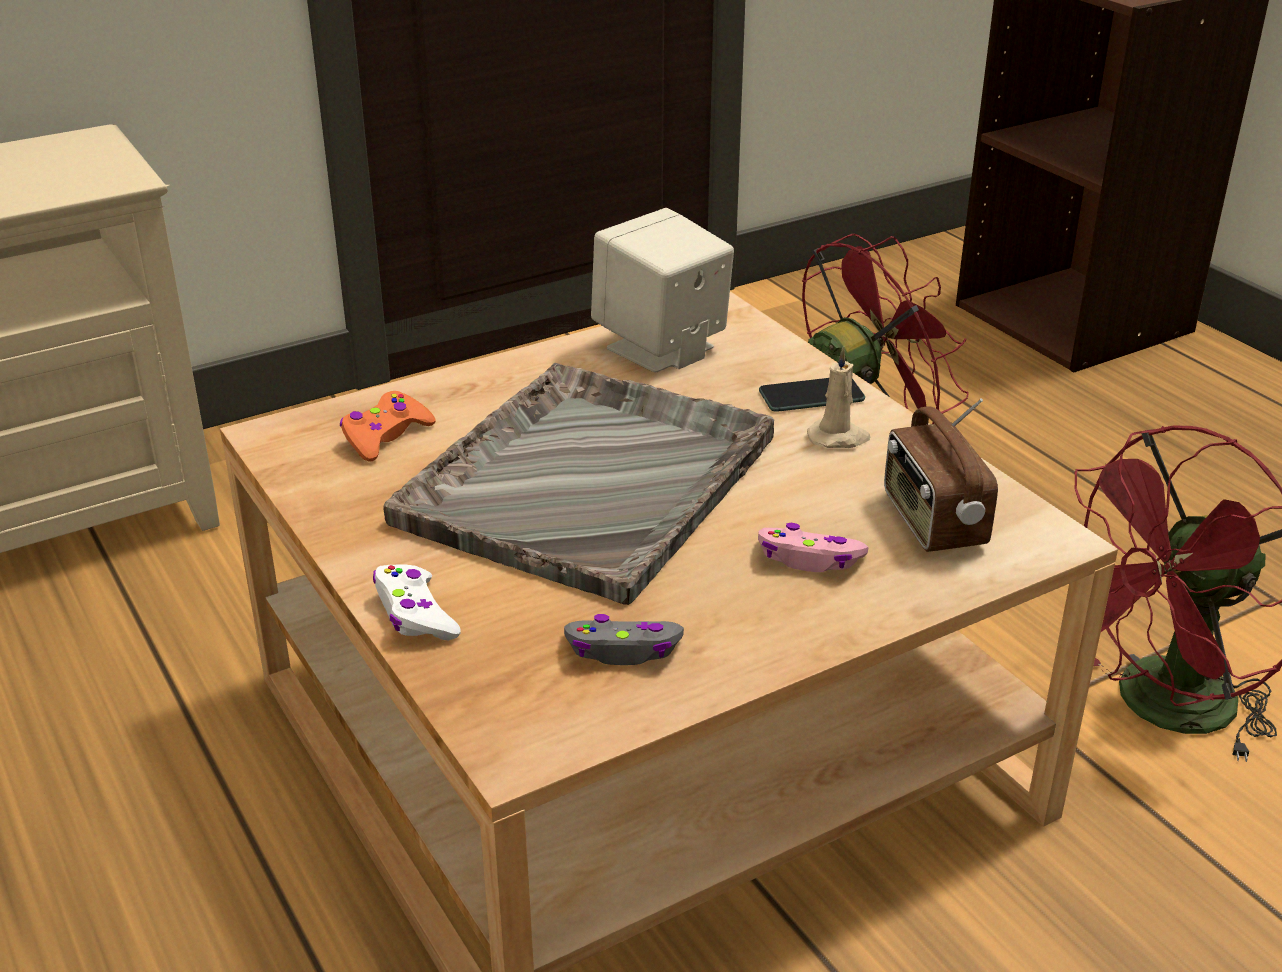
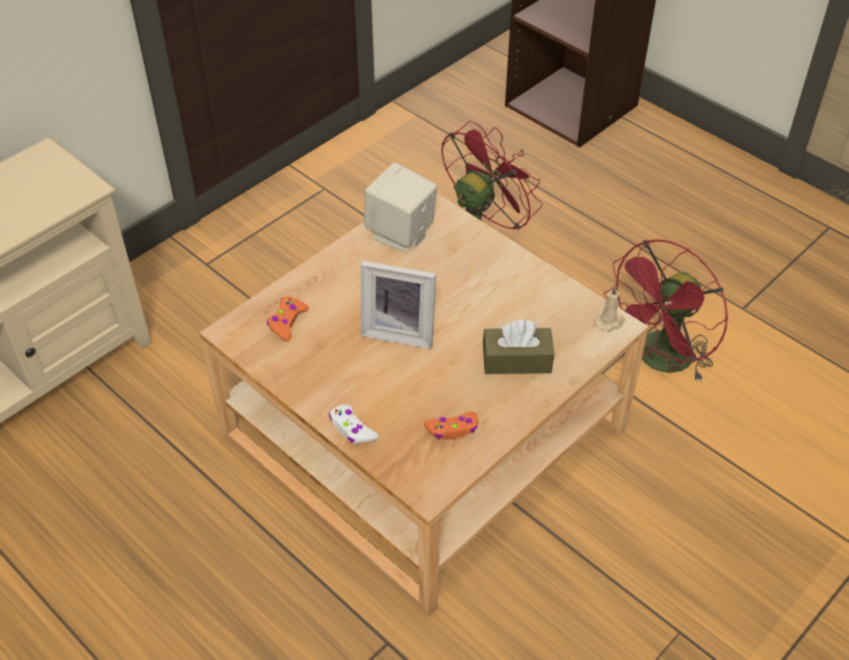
camera: 15 degrees left, 15 degrees up
grey tray [383,363,774,605] -> picture frame [361,261,436,349]
grey game controller [564,614,684,665] -> orange game controller [424,412,478,440]
pink game controller [758,523,869,572] -> brown tissue box [483,319,554,374]
phone [759,378,865,412] -> none
beige candle [807,346,870,448] -> beige candle moved to [594,286,625,331]
radio [884,398,998,552] -> none

